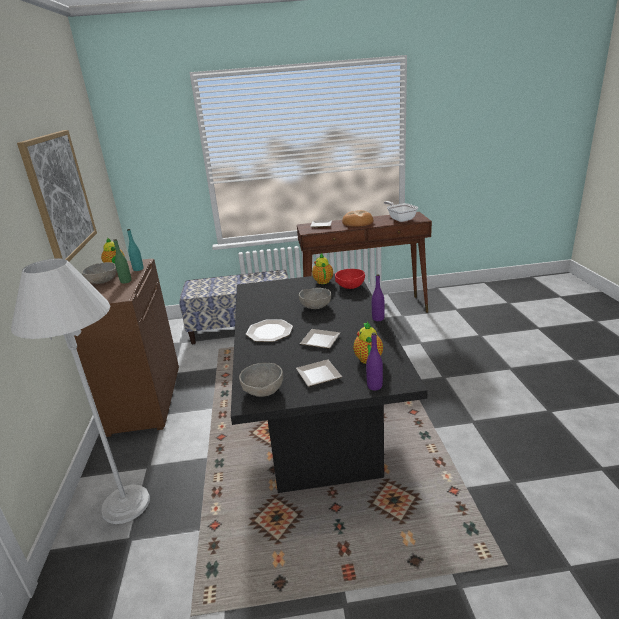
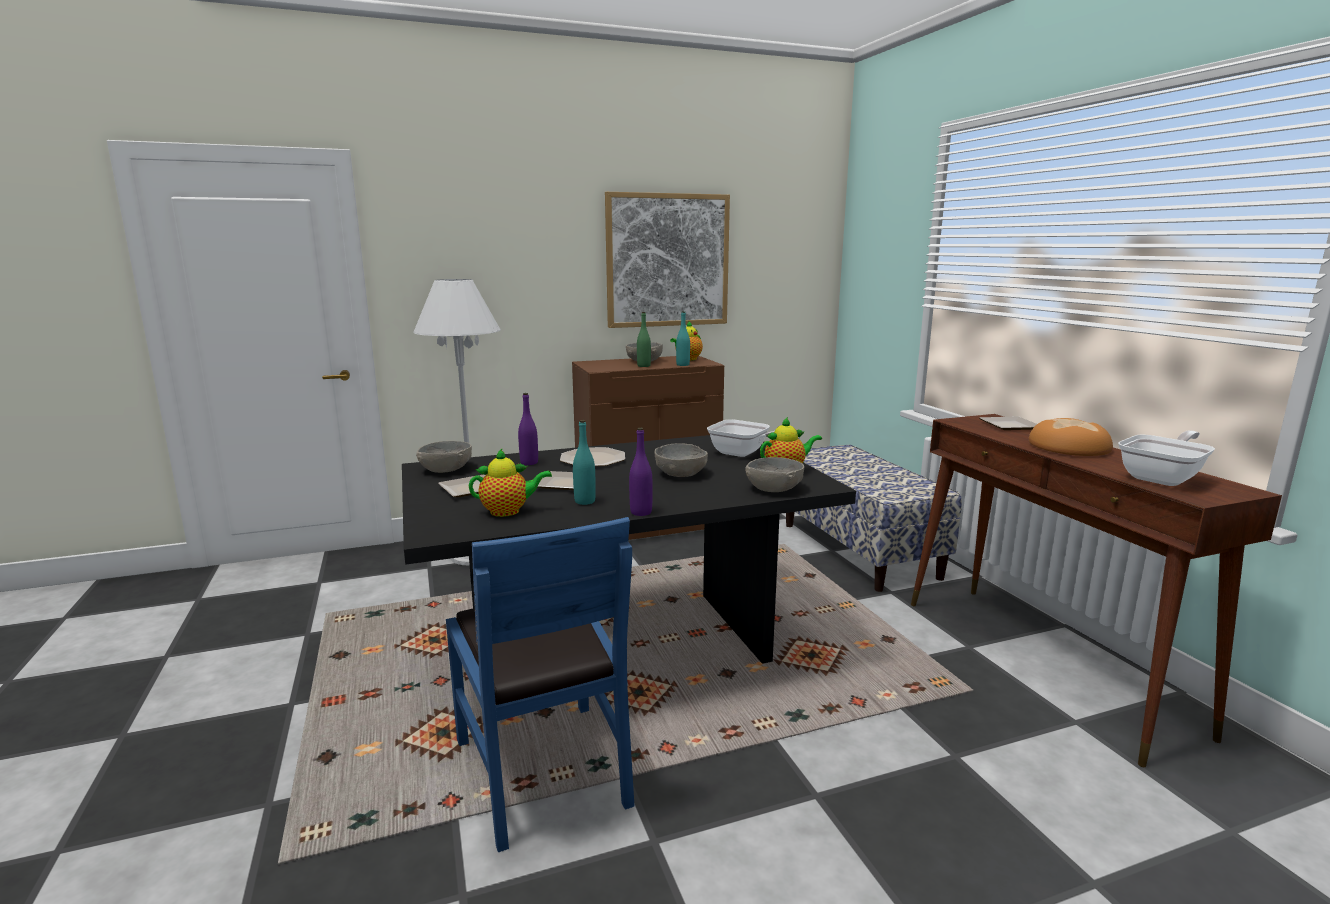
camera: 75 degrees right, 10 degrees down
red bowl [335,269,365,289] -> grey bowl [745,457,804,492]
purple bottle [366,332,383,390] -> purple bottle moved to [518,393,538,465]
none -> blue chair [446,517,635,852]
none -> turquoise bottle [573,420,596,505]
none -> frying pan [707,419,800,457]

